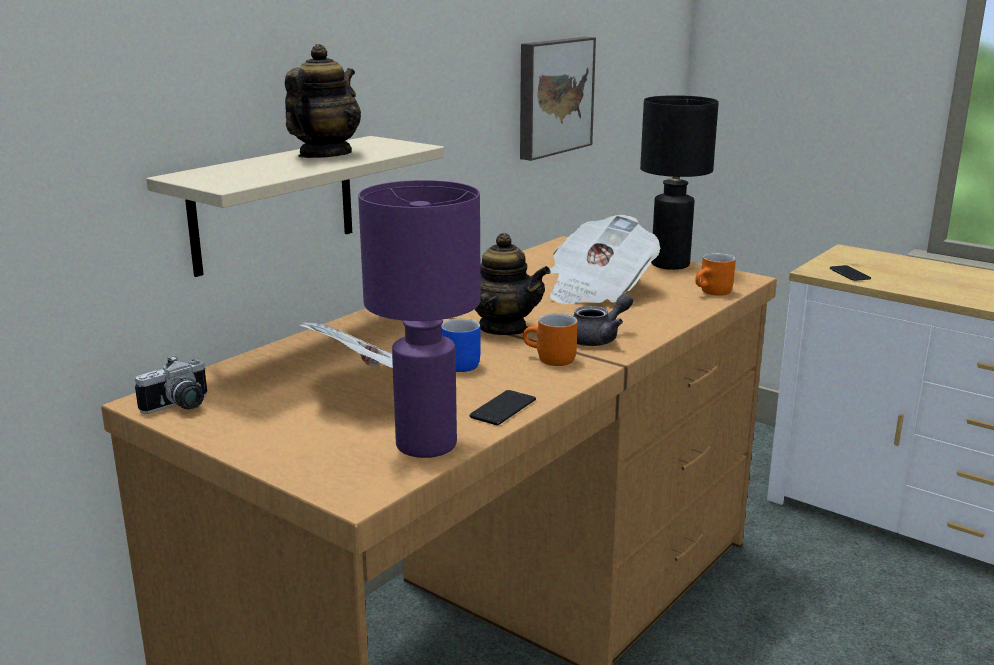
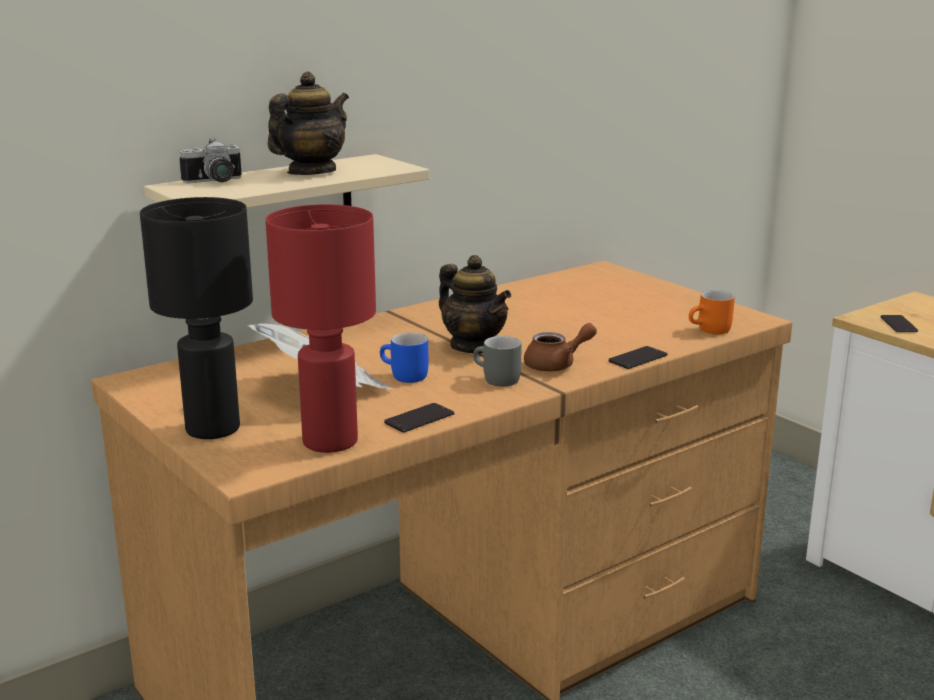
camera: 15 degrees right, 0 degrees up
camera [135,356,207,414] -> camera moved to [179,138,242,183]
purple table lamp [358,180,481,458] -> red table lamp [265,204,376,453]
picture [520,37,596,161] -> none
orange mug [523,313,578,366] -> grey mug [473,336,522,387]
newspaper [550,215,660,304] -> none
grey teapot [573,293,633,346] -> brown teapot [524,323,597,371]
black table lamp [640,95,719,270] -> black table lamp moved to [140,197,253,439]
none -> phone [608,346,668,369]

